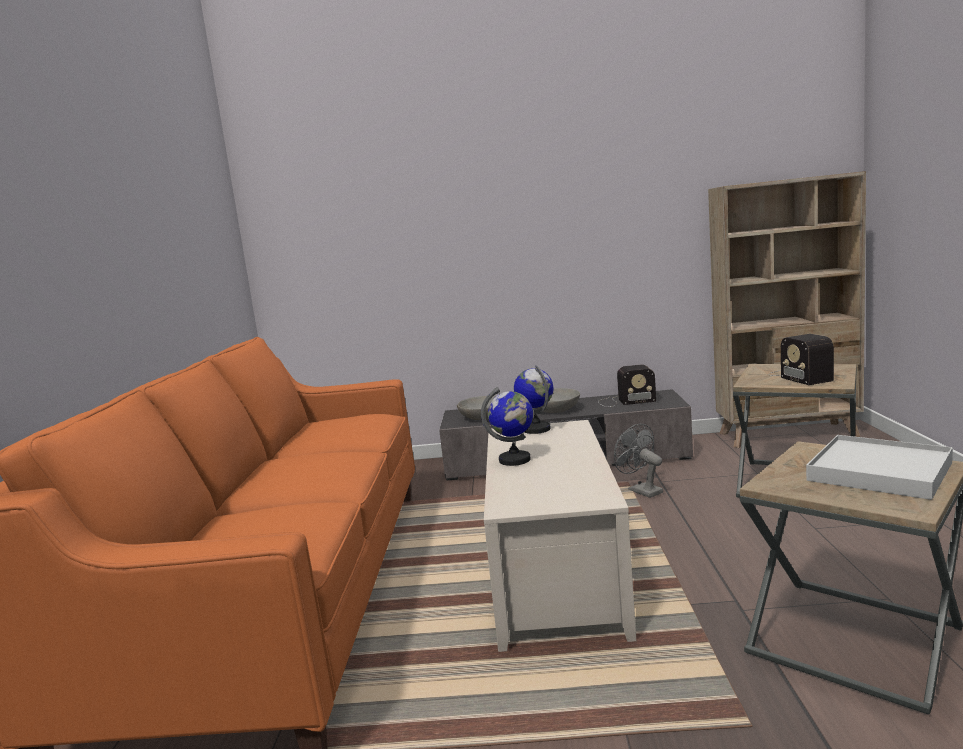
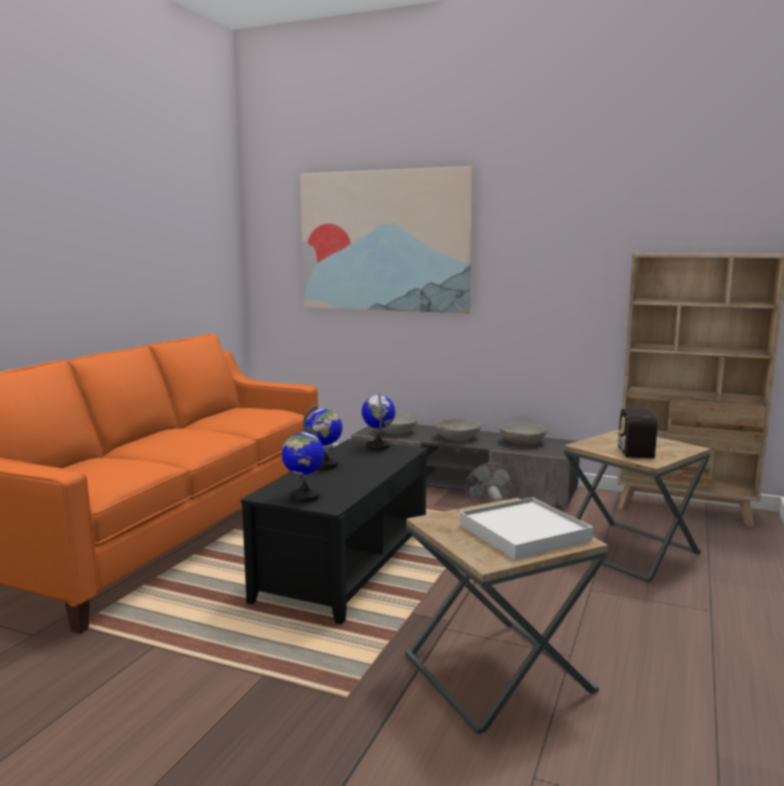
camera: 20 degrees right, 0 degrees up
beige coffee table [484,420,636,652] -> black coffee table [240,439,427,625]
radio [598,364,656,407] -> grey bowl [499,422,547,445]
none -> globe [282,426,324,503]
none -> picture [300,166,474,313]

